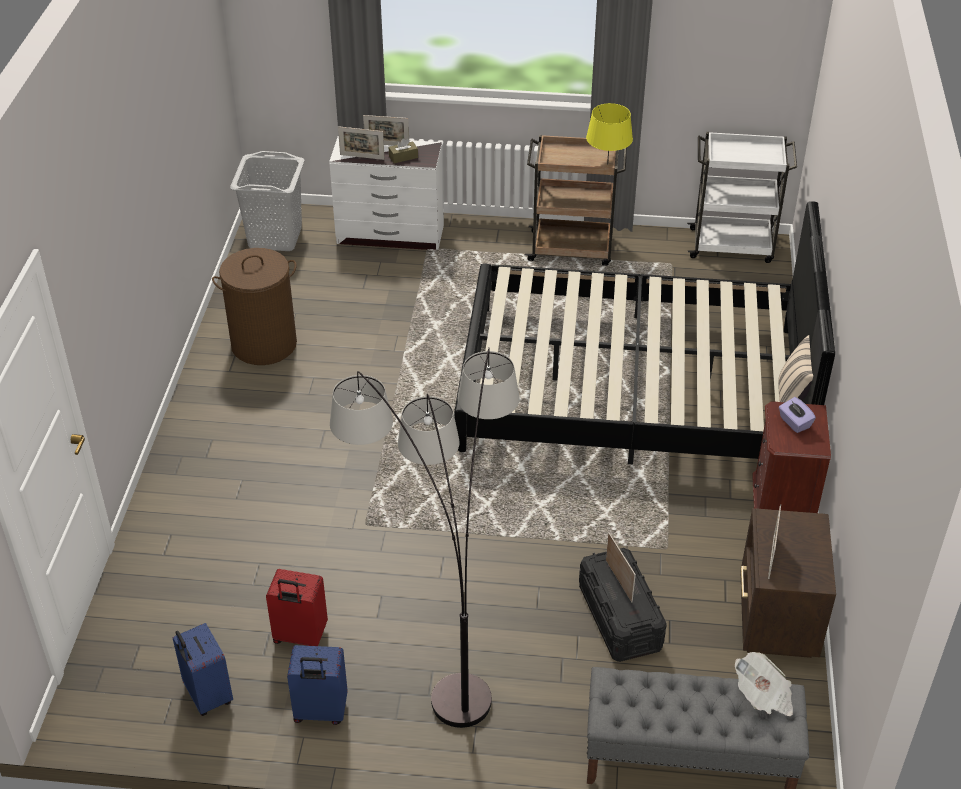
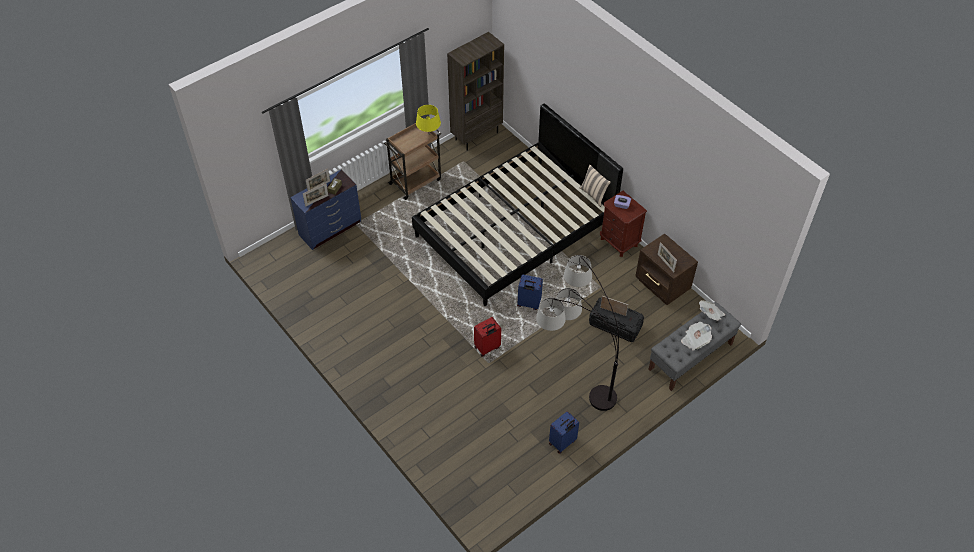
camera: 45 degrees left, 10 degrees up
blue suitcase [172,623,233,716] -> blue suitcase moved to [517,275,543,310]
brown laundry basket [212,248,297,365] -> none
grey laundry basket [230,151,305,251] -> none
red suitcase [266,569,328,646] -> red suitcase moved to [474,317,501,357]
white dresser [329,136,444,250] -> blue dresser [290,169,361,250]
white cart [687,132,797,263] -> brown bookcase [447,32,504,151]
none -> newspaper [681,322,712,351]

